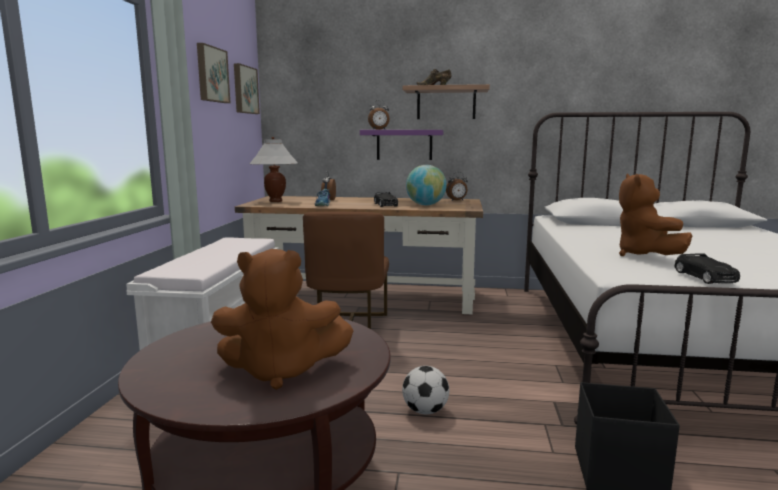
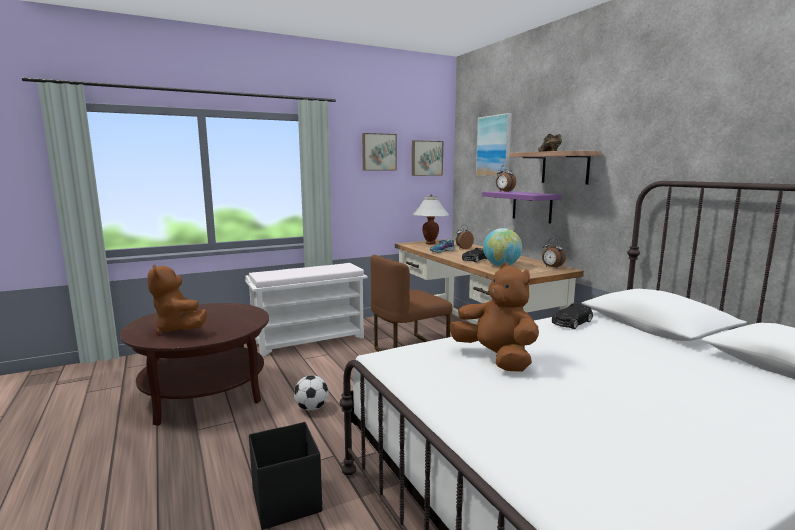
camera: 55 degrees right, 0 degrees up
brown plush toy [619,174,692,256] -> brown plush toy turned 90 degrees clockwise [450,263,539,372]
black toy car [675,253,740,284] -> black toy car moved to [552,303,593,329]
none -> picture [476,113,512,177]

